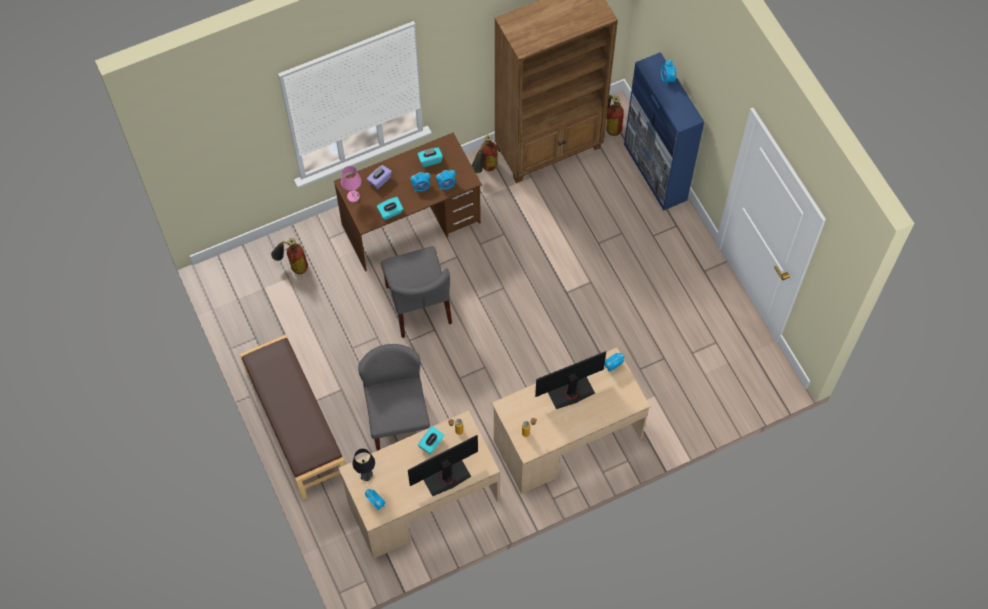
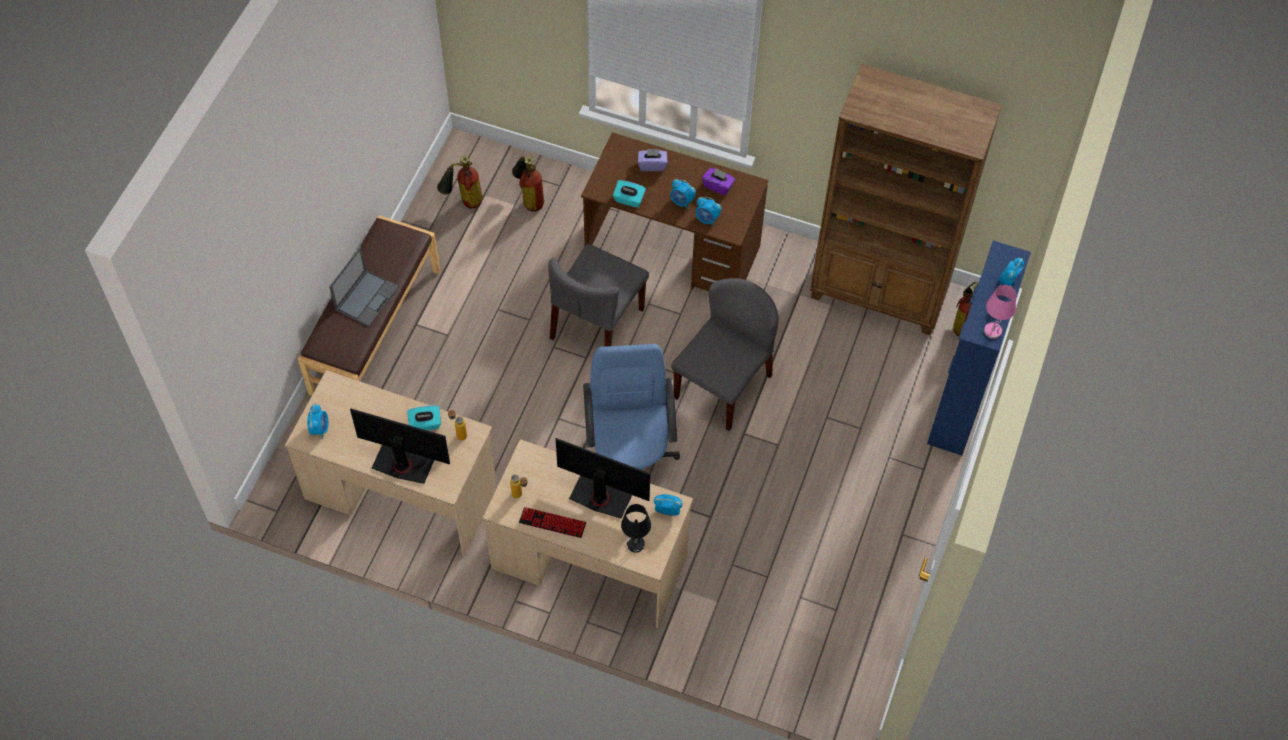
camera: 45 degrees right, 5 degrees down
pink table lamp [341,166,361,202] -> pink table lamp moved to [984,285,1016,339]
black table lamp [352,449,375,481] -> black table lamp moved to [621,504,651,553]
grey chair [358,344,430,451] -> grey chair moved to [671,278,779,431]
turquoise tissue box [418,147,443,167] -> purple tissue box [702,168,735,196]
fire extinguisher [472,134,498,173] -> fire extinguisher moved to [437,156,482,209]
none -> laptop [329,247,399,326]
none -> keyboard [519,507,586,538]
none -> blue office chair [583,344,680,470]

